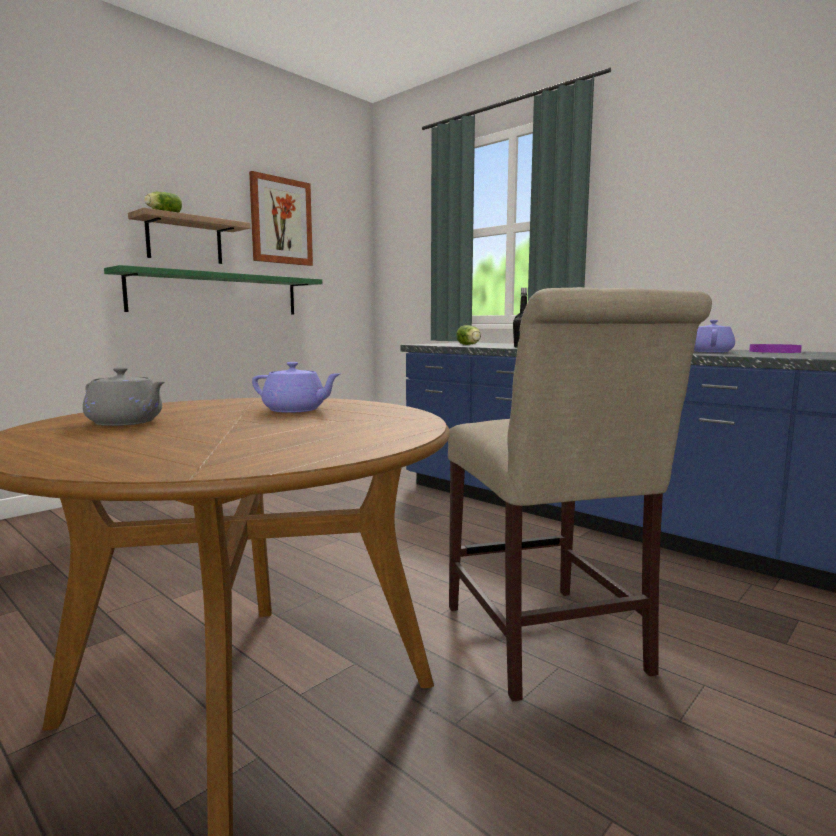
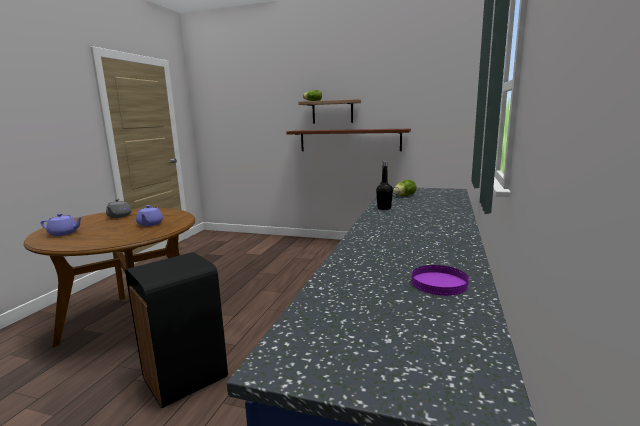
camera: 65 degrees right, 5 degrees up
green shelf [104,265,322,314] -> brown shelf [287,129,411,151]
picture [249,171,313,266] -> none
beige chair [448,287,712,702] -> black trash can [125,252,228,408]
purple teapot [694,320,735,353] -> purple teapot moved to [41,213,83,236]

